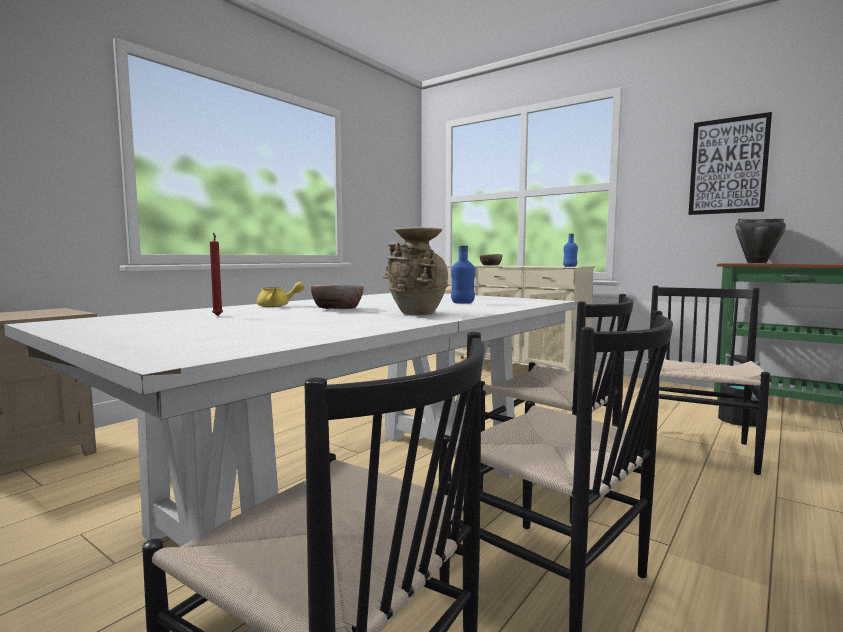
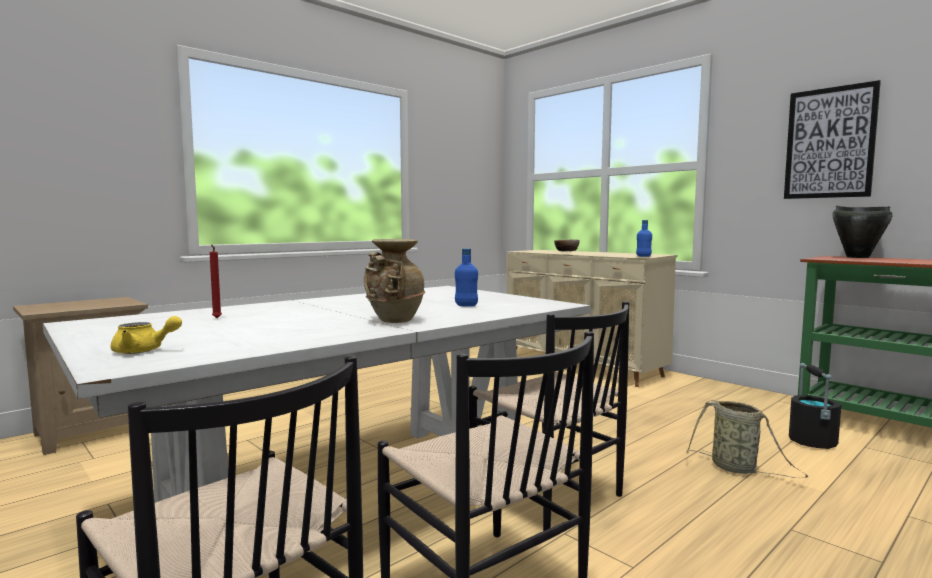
camera: 10 degrees right, 0 degrees up
yellow teapot [257,282,305,307] -> yellow teapot moved to [111,316,182,354]
bowl [311,285,363,309] -> none
black chair [645,285,770,475] -> basket [687,400,808,478]

